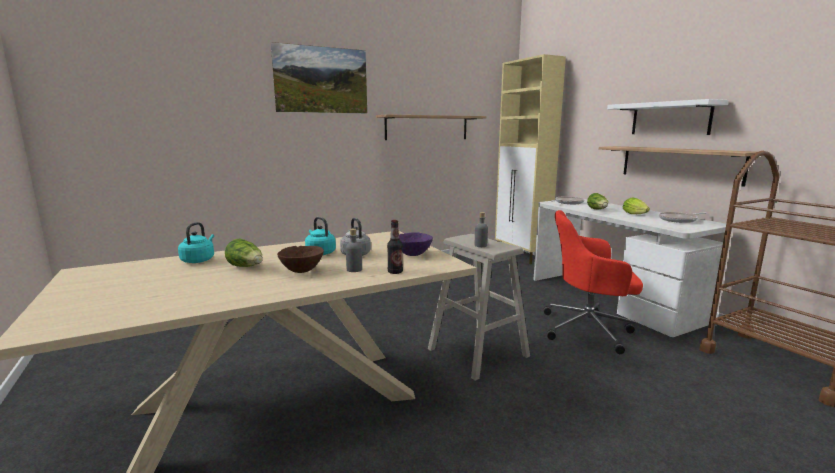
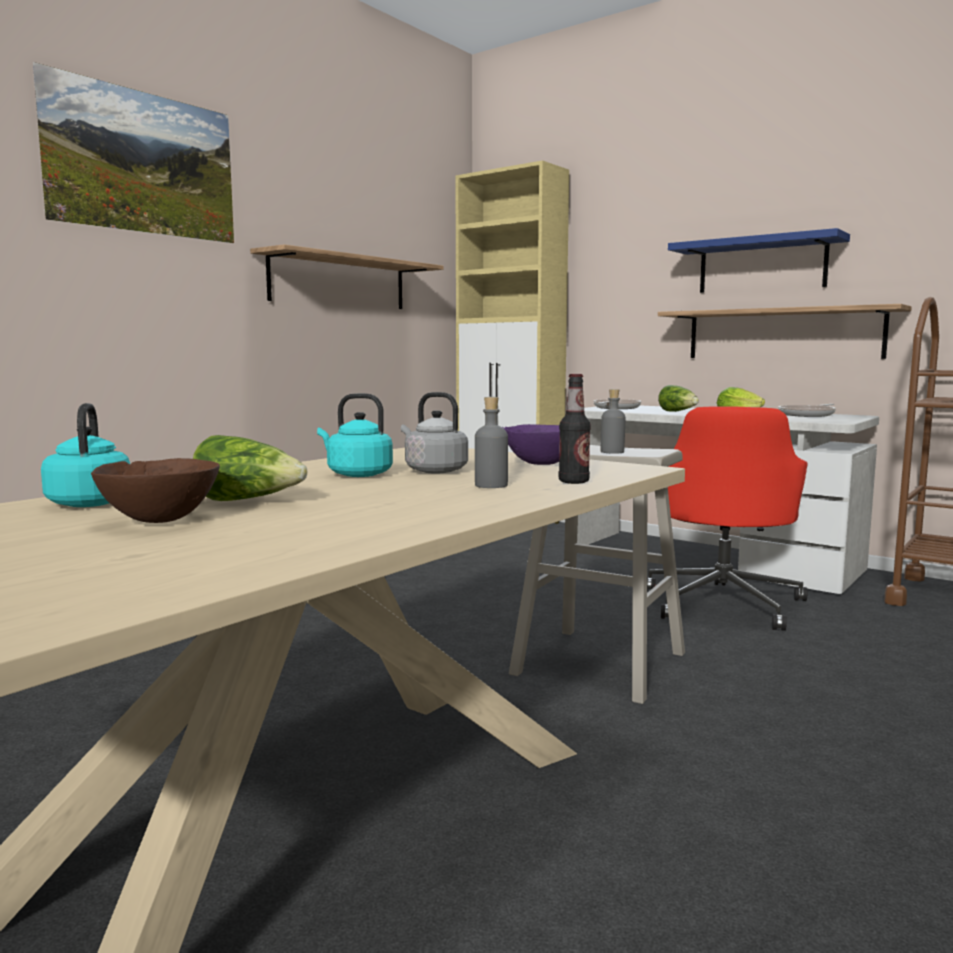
camera: 25 degrees left, 5 degrees down
brown bowl [277,246,324,273] -> brown bowl moved to [91,458,220,523]
red office chair [543,210,643,354] -> red office chair turned 60 degrees counterclockwise [647,407,807,631]
white shelf [607,99,729,135] -> blue shelf [668,228,850,293]

